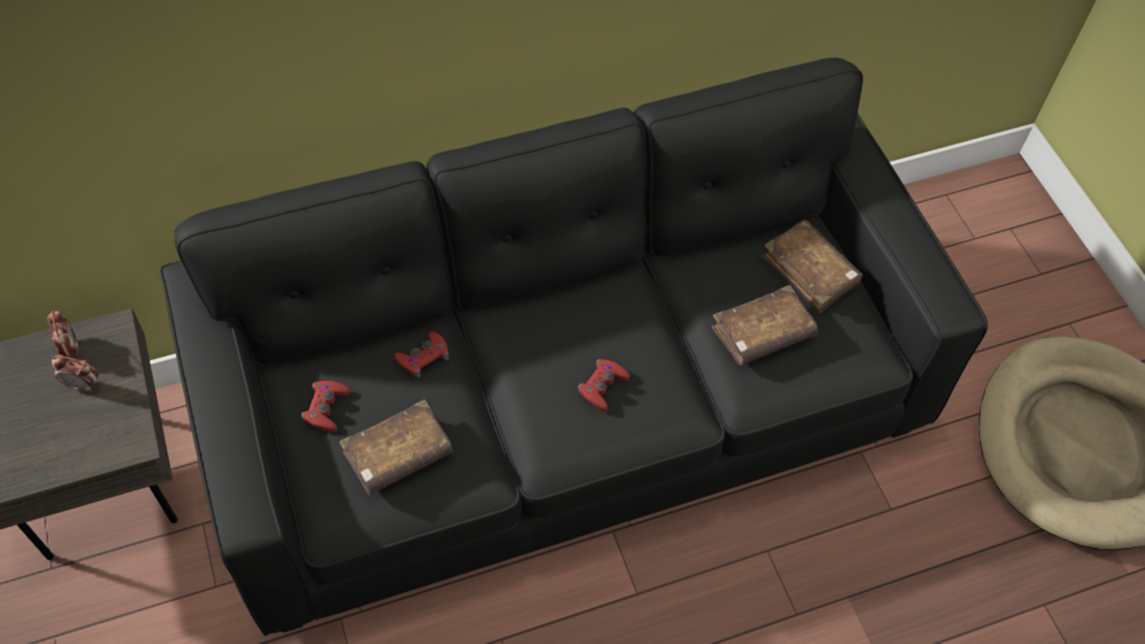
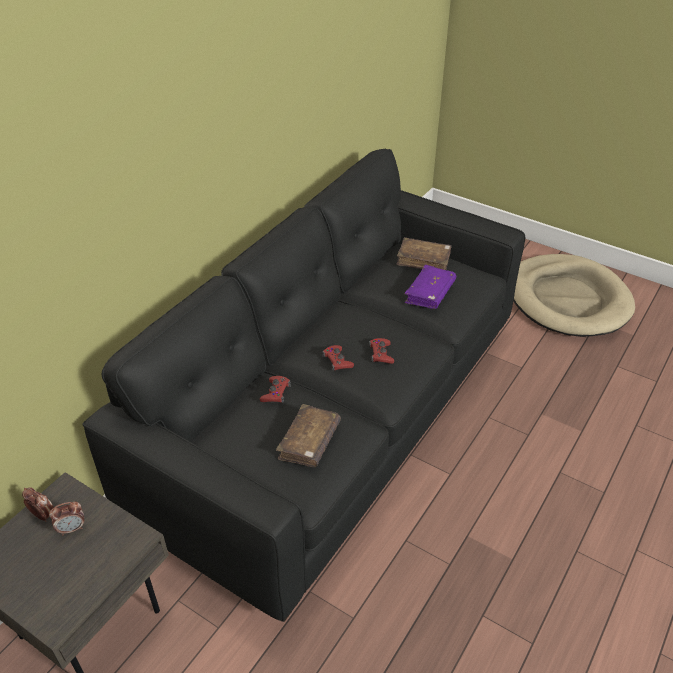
camera: 35 degrees left, 15 degrees down
red game controller [301,381,350,432] -> red game controller moved to [323,345,354,371]
brown book [712,285,818,366] -> purple book [405,265,456,309]

